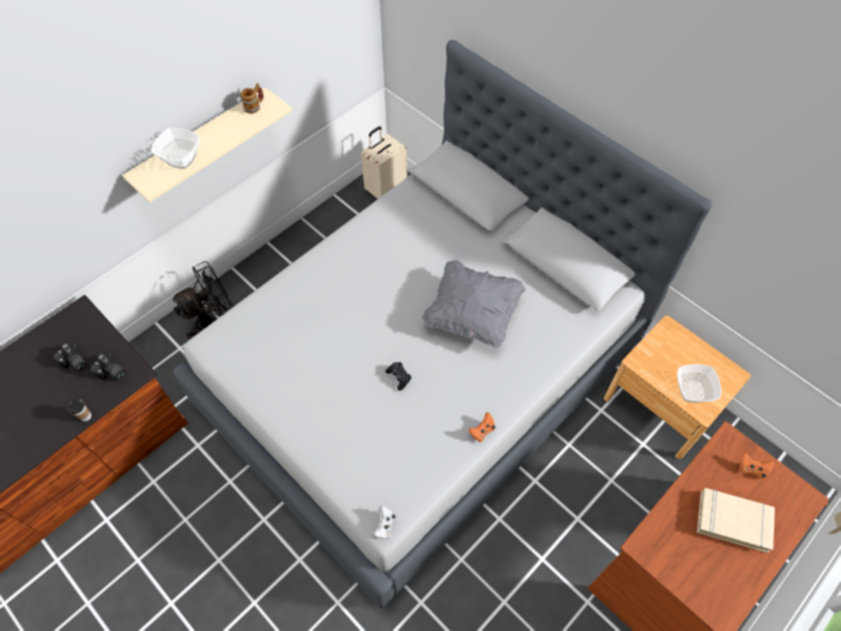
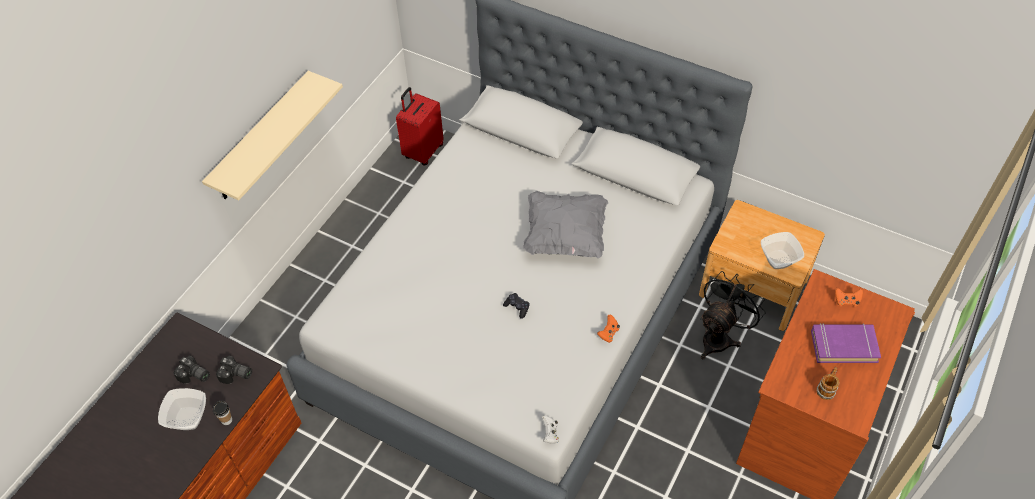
camera: 15 degrees left, 5 degrees down
bowl [151,127,200,169] -> bowl moved to [158,388,206,430]
black fan [172,261,234,338] -> black fan moved to [700,271,766,359]
mug [240,83,263,114] -> mug moved to [816,367,839,400]
beige suitcase [361,126,407,199] -> red suitcase [396,87,444,166]
beige book [697,488,775,553] -> purple book [811,323,881,363]

